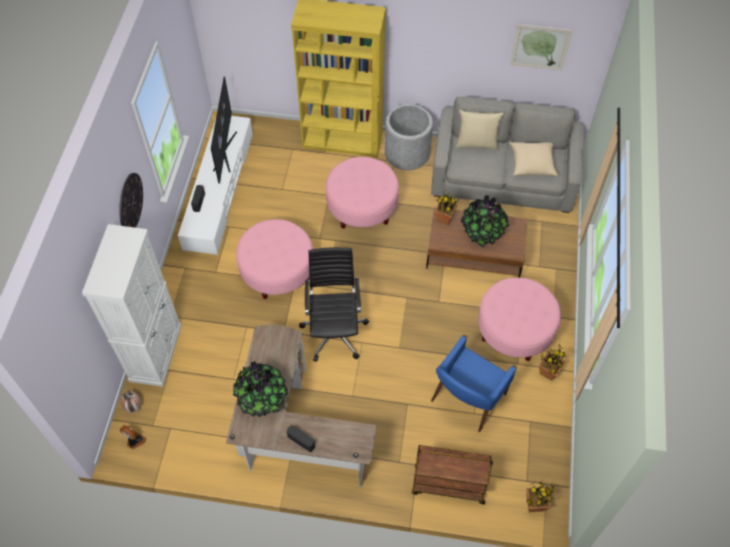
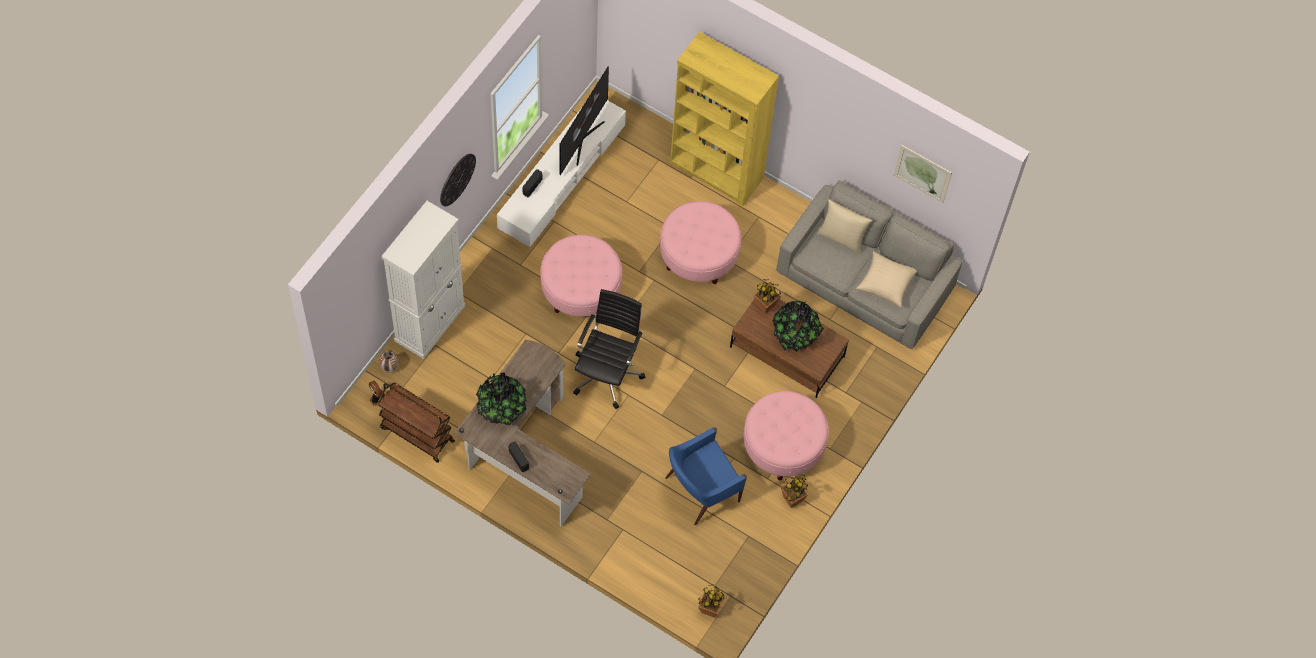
camera: 20 degrees right, 5 degrees up
grey planter [385,104,433,170] -> none
brown cart [412,445,493,504] -> brown cart moved to [377,383,455,463]

